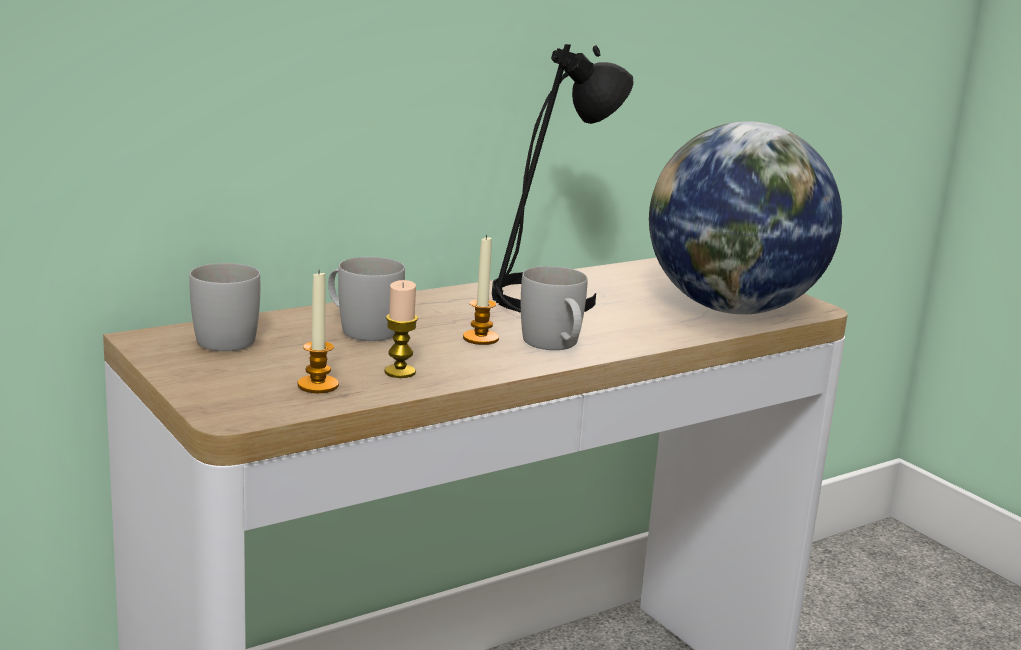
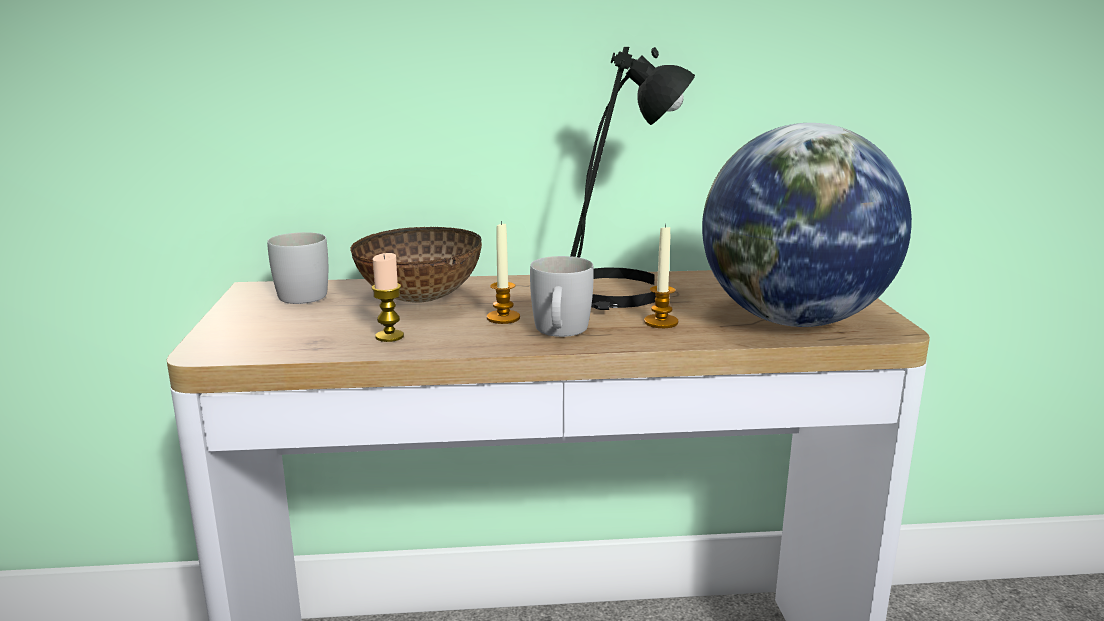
camera: 30 degrees right, 0 degrees up
candle [298,270,339,393] -> candle moved to [644,224,678,328]
white mug [328,257,405,341] -> bowl [350,227,482,303]

